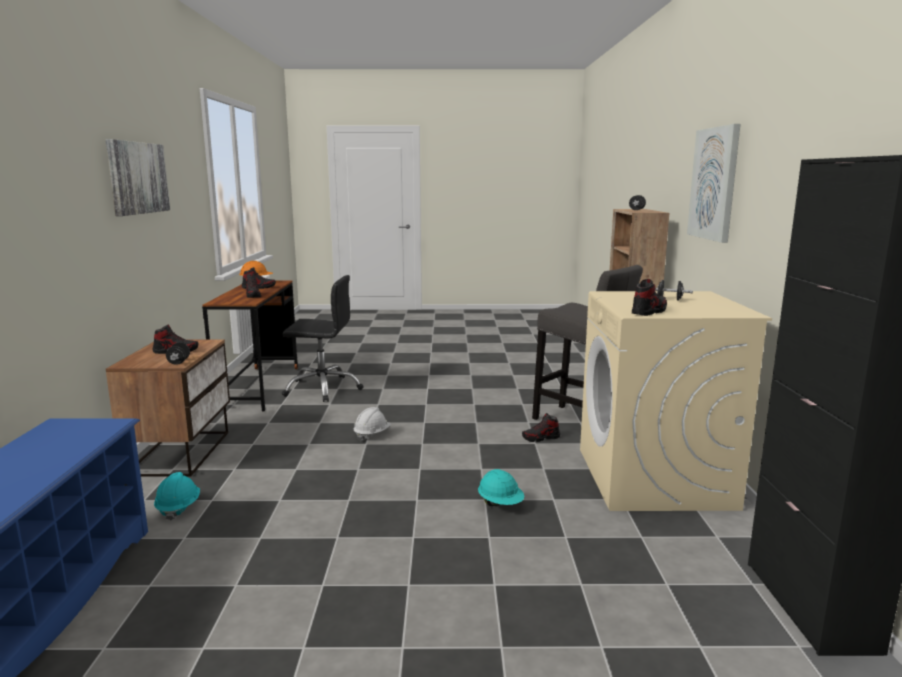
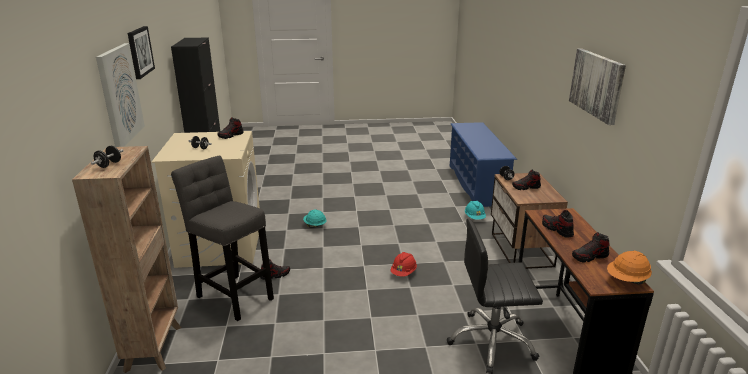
camera: 175 degrees right, 10 degrees up
white hard hat [354,407,391,441] -> red hard hat [390,252,417,277]
none -> picture [128,26,155,79]

